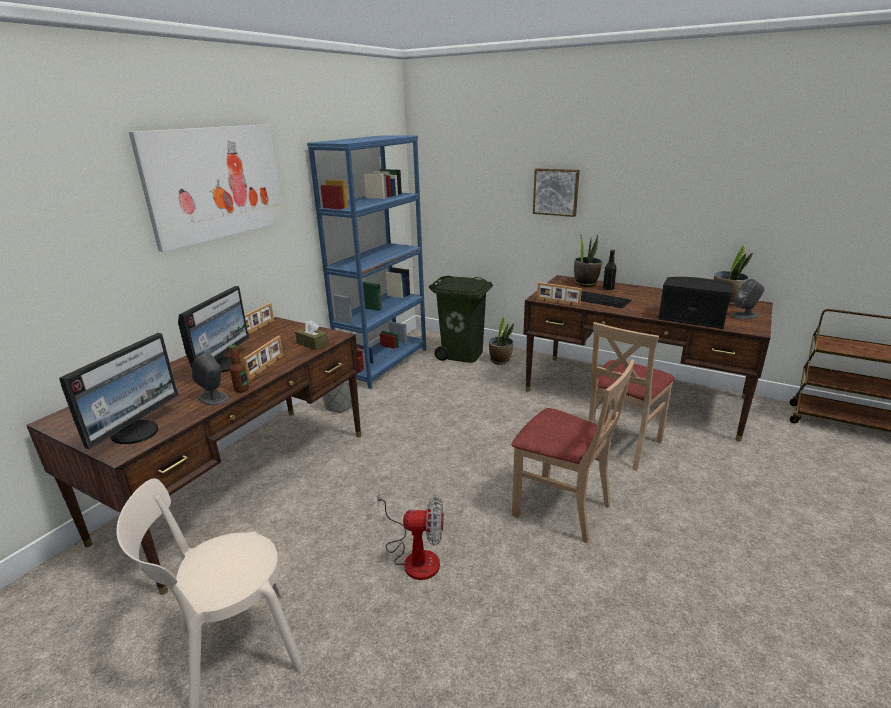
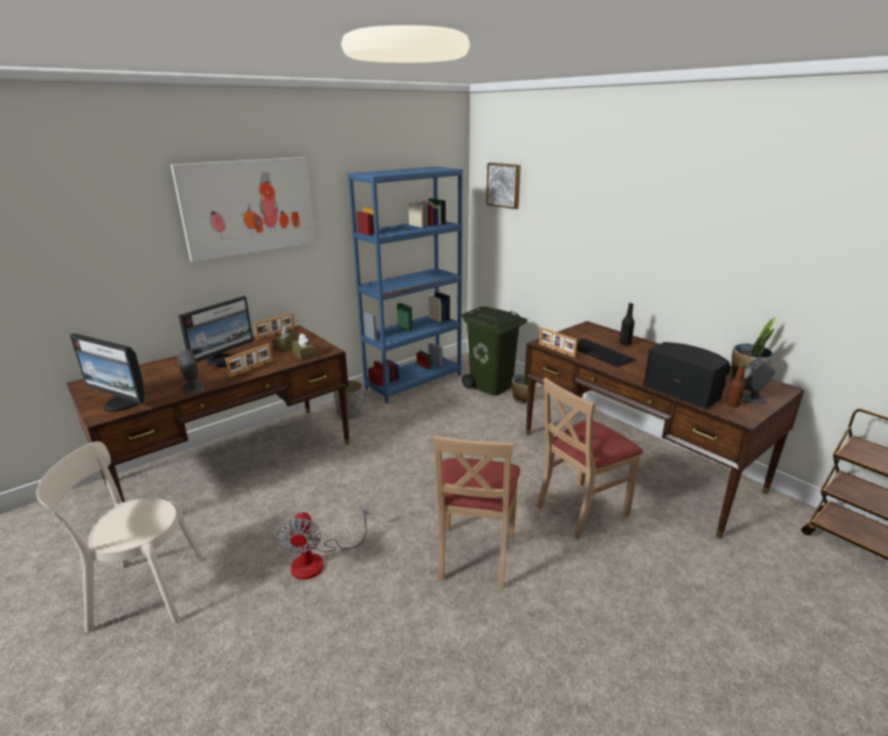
camera: 20 degrees right, 0 degrees up
monitor [59,333,179,449] -> monitor turned 75 degrees clockwise [70,333,145,412]
bottle [230,345,249,393] -> bottle moved to [726,363,746,407]
fan [377,491,444,580] -> fan turned 60 degrees clockwise [277,505,369,580]
beige chair [511,359,635,543] -> beige chair turned 45 degrees clockwise [433,436,520,590]
picture [533,168,580,217] -> picture moved to [486,163,521,209]
potted plant [574,233,602,287] -> none
none -> brown tissue box [272,325,298,351]

